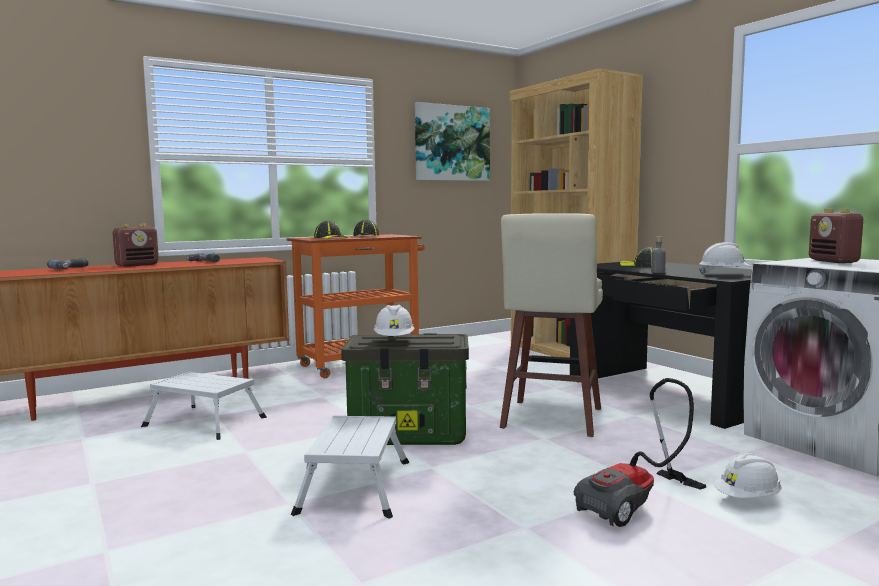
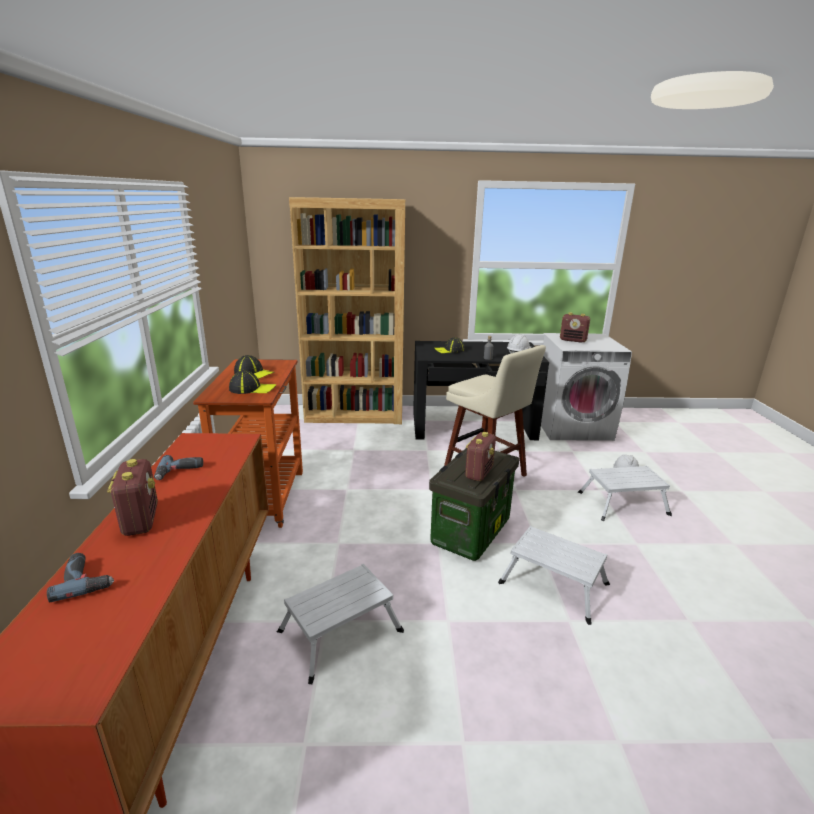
camera: 60 degrees left, 15 degrees up
white hard hat [374,305,415,336] -> radio [465,432,496,481]
picture [415,102,490,181] -> none
vacuum cleaner [574,378,706,527] -> white step ladder [578,466,672,521]

